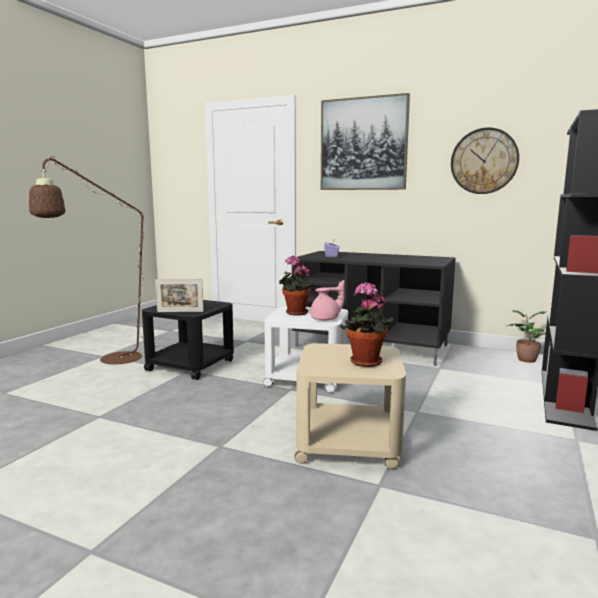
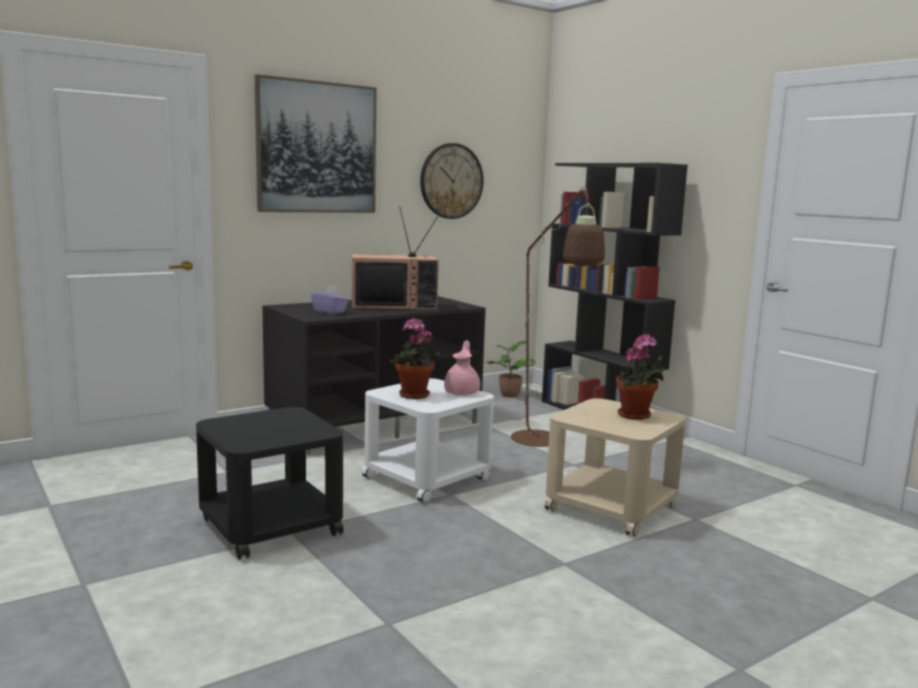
camera: 60 degrees left, 0 degrees up
brown floor lamp [29,156,207,364] -> brown floor lamp moved to [495,187,605,447]
picture frame [155,279,204,312] -> none
none -> television [352,206,440,310]

